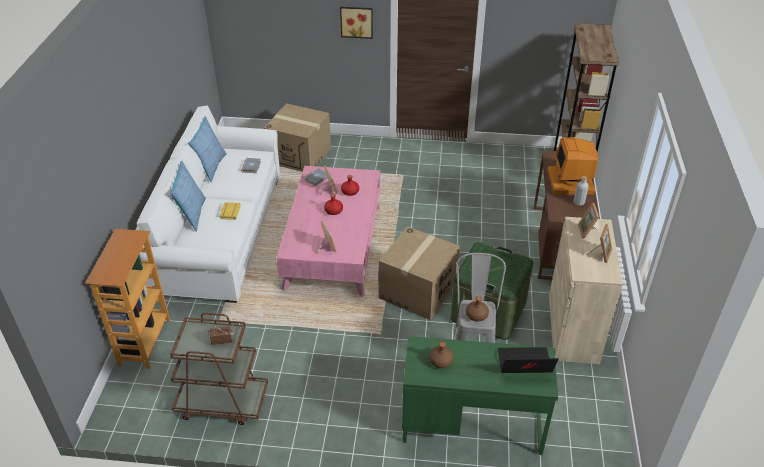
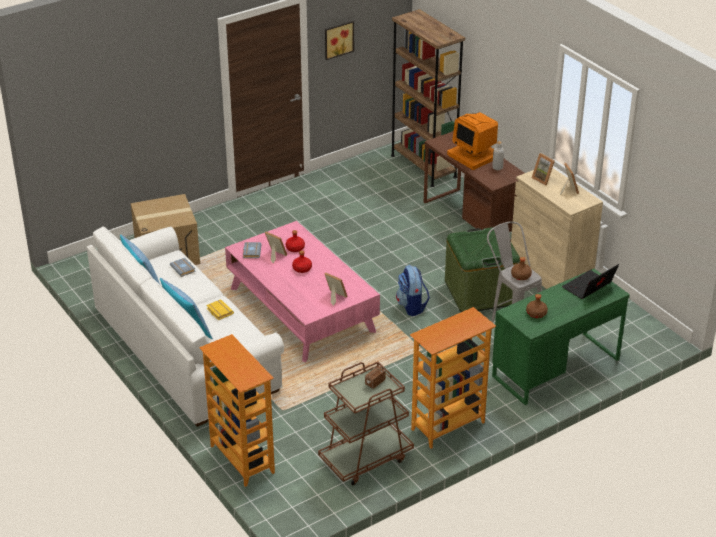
camera: 40 degrees left, 5 degrees down
picture [340,7,373,39] -> picture moved to [325,21,354,60]
cardboard box [379,227,460,320] -> backpack [396,265,430,316]
none -> bookcase [410,307,496,449]

